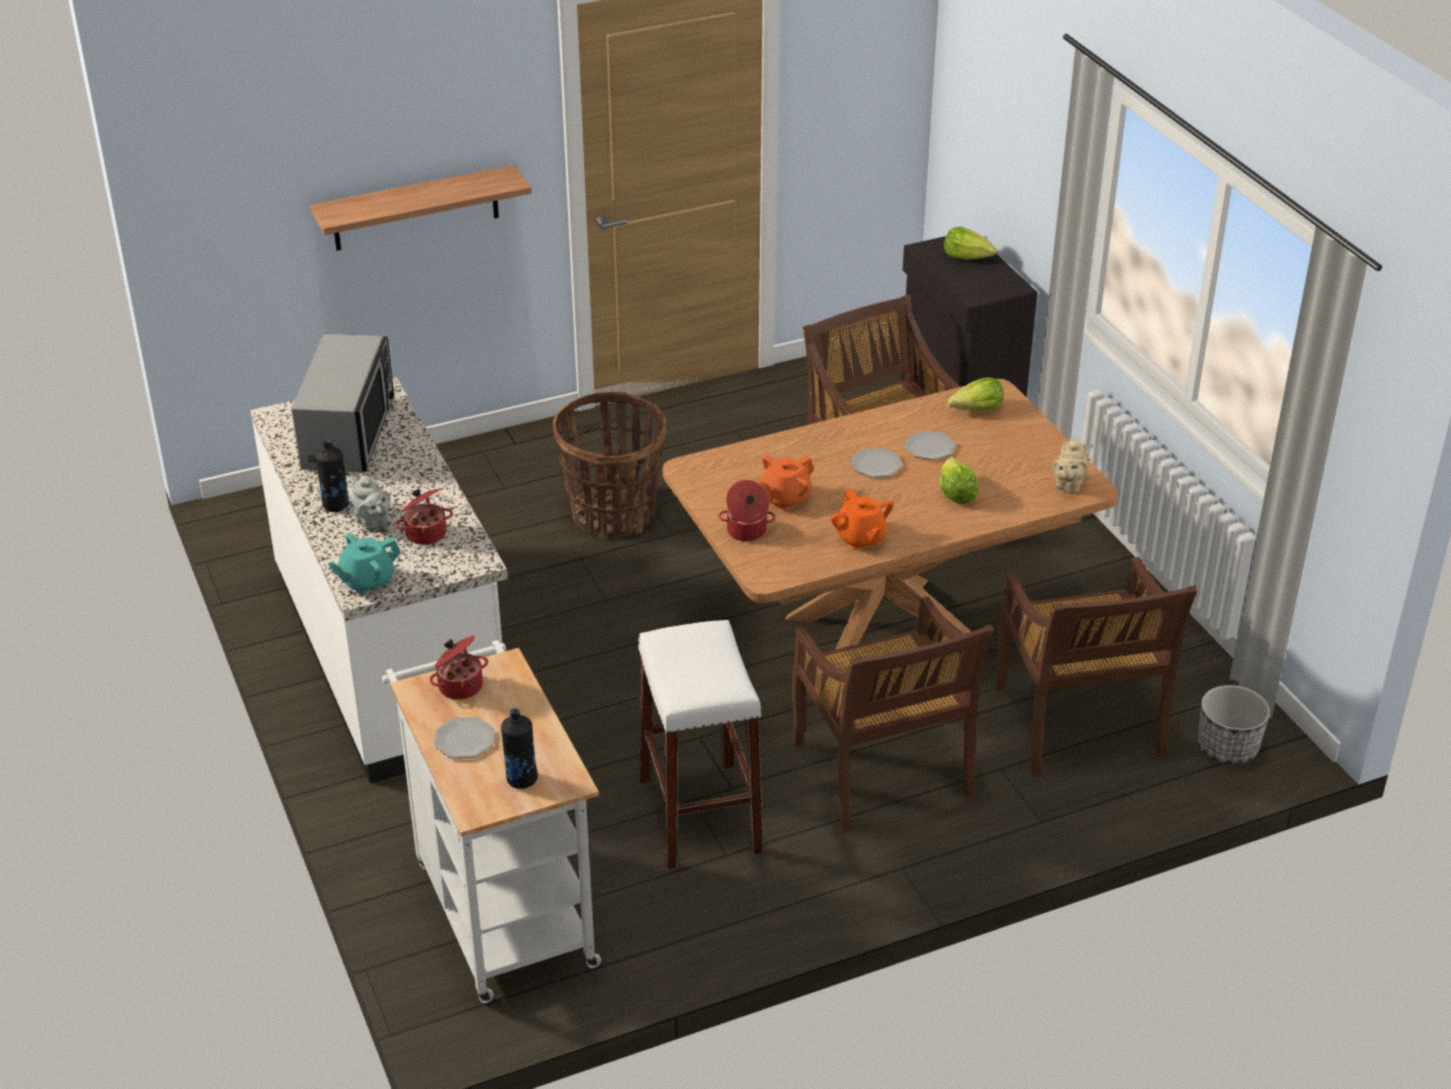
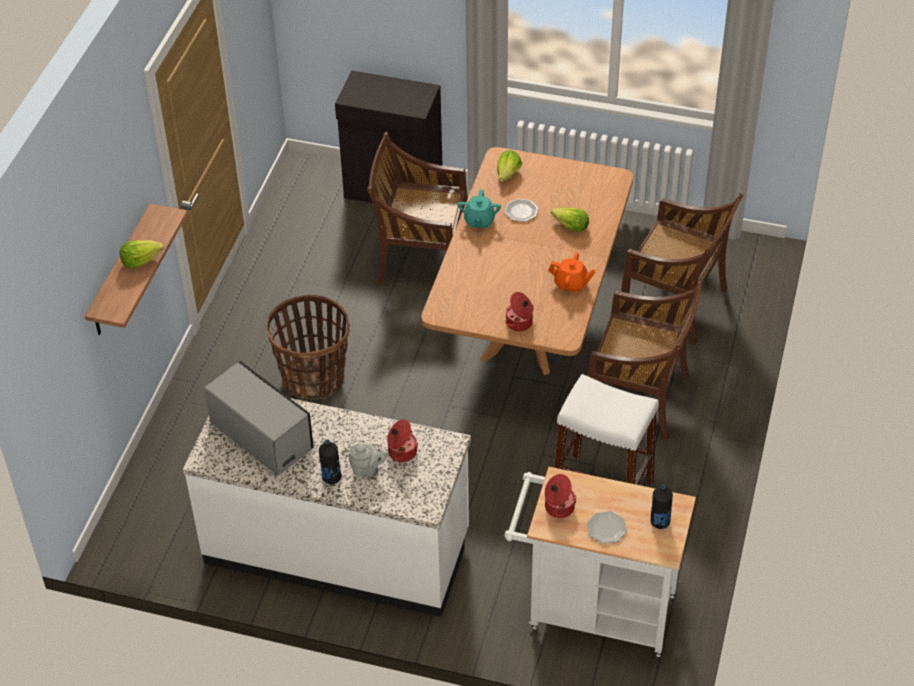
camera: 50 degrees left, 10 degrees up
turquoise teapot [328,533,401,595] -> turquoise teapot moved to [458,190,501,228]
orange teapot [758,455,814,511] -> none
plate [851,448,902,478] -> none
lettuce [944,227,997,259] -> lettuce moved to [120,240,164,269]
beige teapot [1052,437,1088,494] -> none
planter [1198,685,1270,765] -> none

